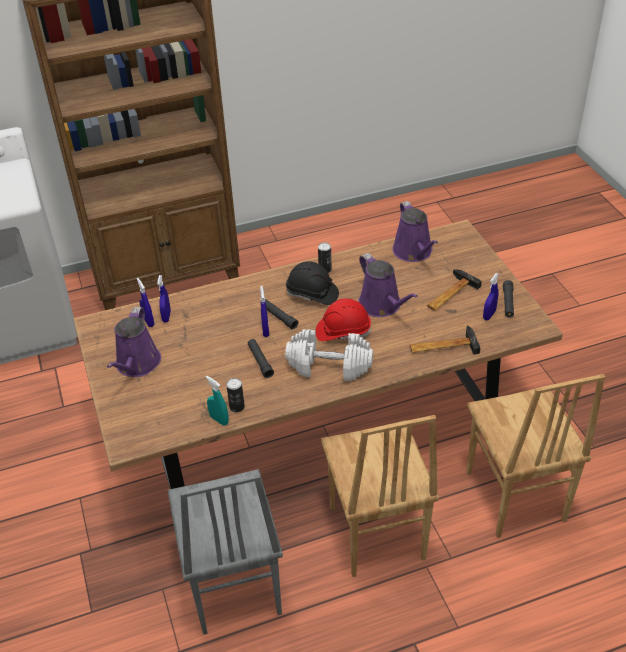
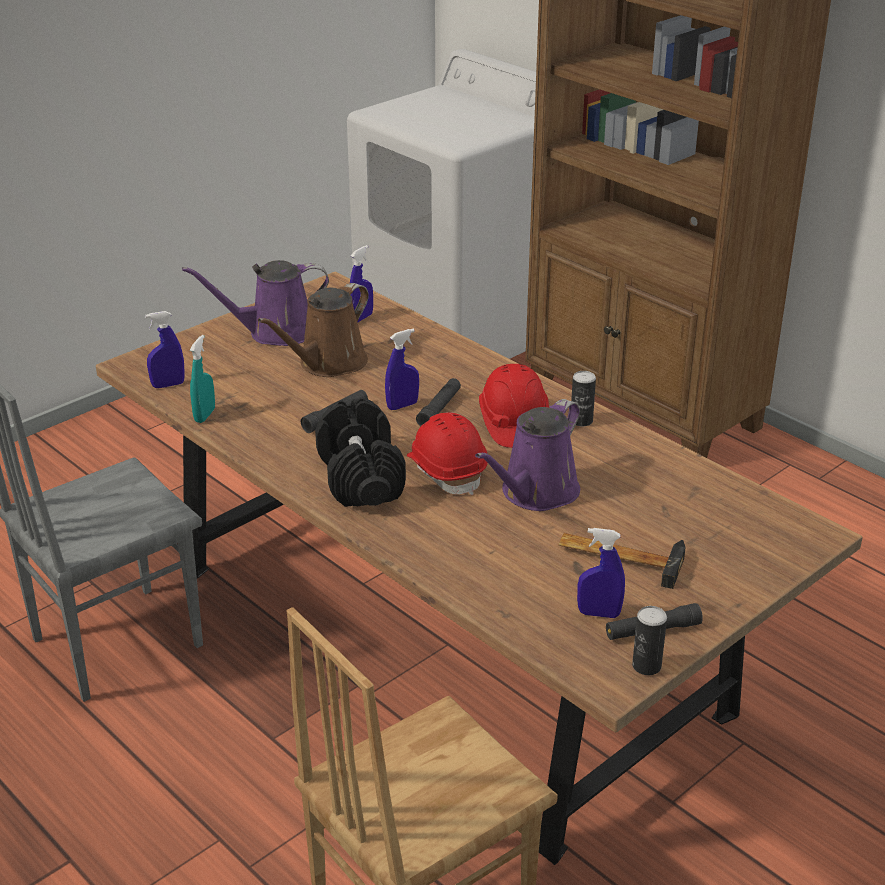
camera: 65 degrees right, 10 degrees down
blue spray bottle [157,275,171,323] -> blue spray bottle moved to [145,311,185,388]
can [226,378,245,412] -> can moved to [632,606,667,675]
white dumbbell [285,329,373,381] -> black dumbbell [315,398,406,507]
black hard hat [286,261,339,305] -> red hard hat [479,364,549,448]
brown chair [321,415,439,577] -> none
purple watering can [392,201,438,262] -> none
hammer [410,326,480,355] -> none
none -> brown watering can [258,283,369,377]

